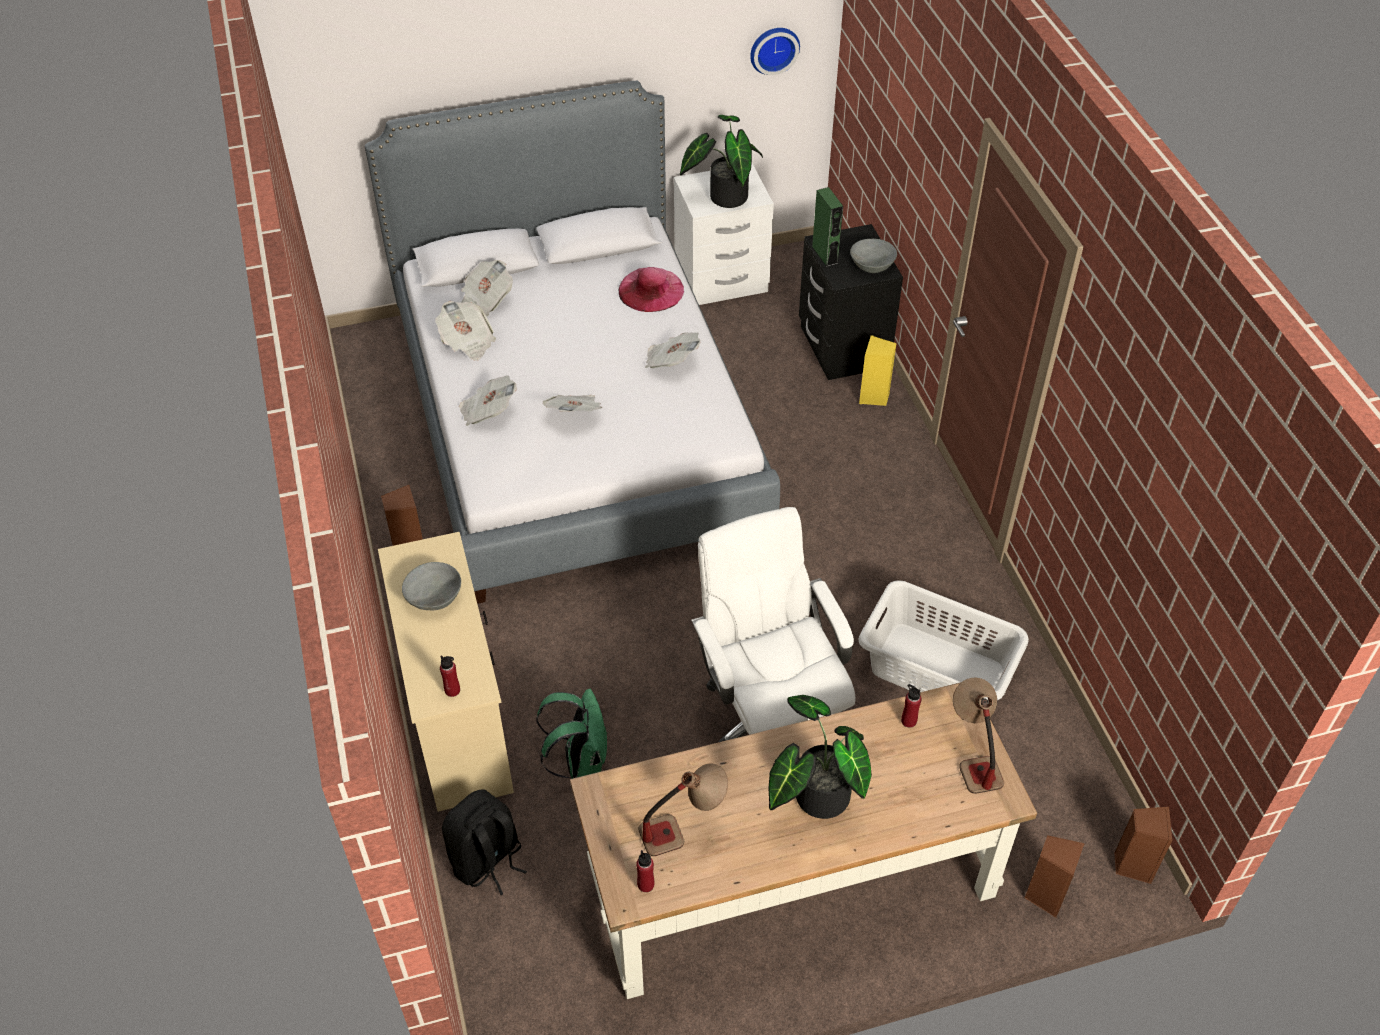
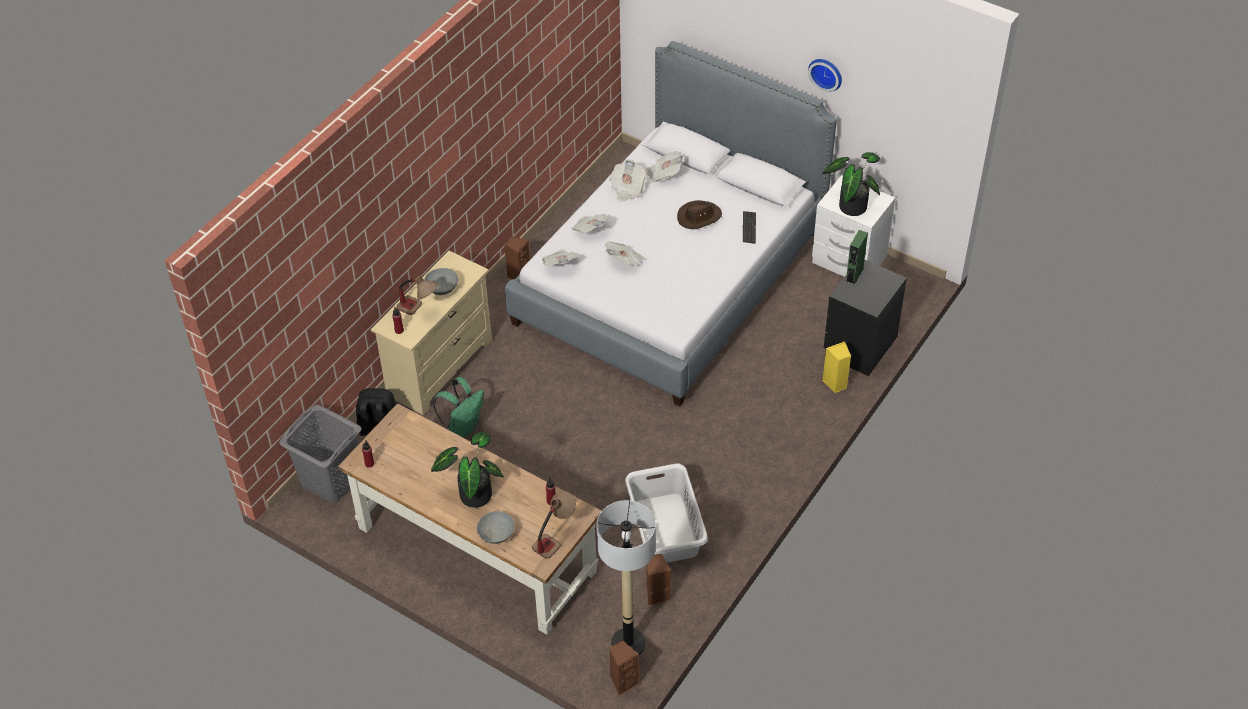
camera: 50 degrees right, 0 degrees up
pink hat [619,267,684,312] -> keyboard [743,211,756,244]
table lamp [638,763,728,856] -> table lamp moved to [396,274,438,315]
newspaper [645,332,700,368] -> newspaper moved to [542,249,578,266]
white office chair [691,507,855,742] -> none
wall clock [750,28,800,75] -> wall clock moved to [808,59,842,92]
grey bowl [850,239,897,273] -> grey bowl moved to [477,511,515,544]
brown speaker [1025,835,1084,917] -> brown speaker moved to [646,553,671,606]
none -> grey laundry basket [279,405,361,503]
none -> floor lamp [597,500,656,655]
none -> brown hat [677,200,722,229]

